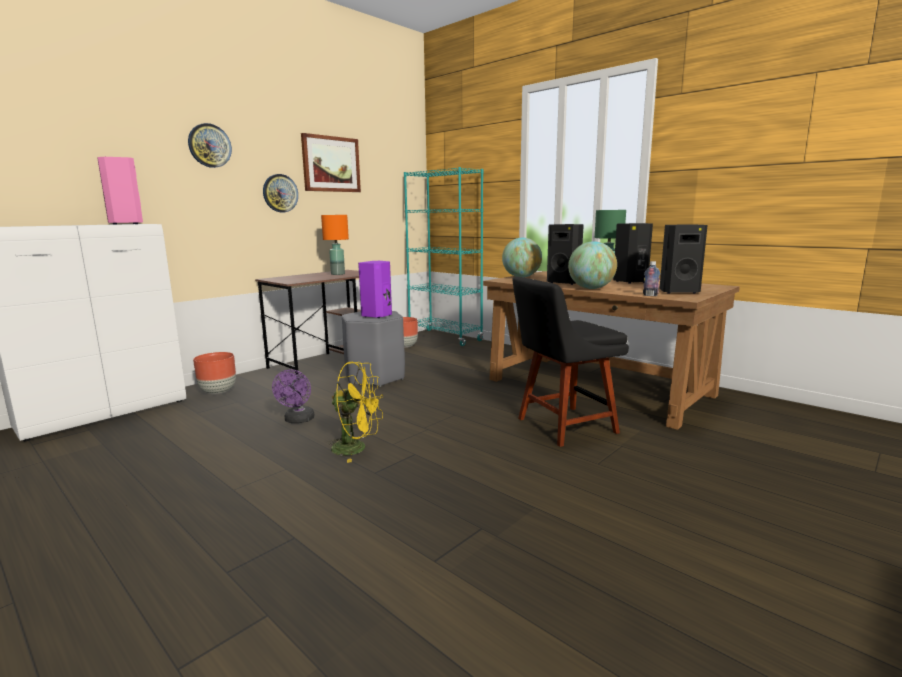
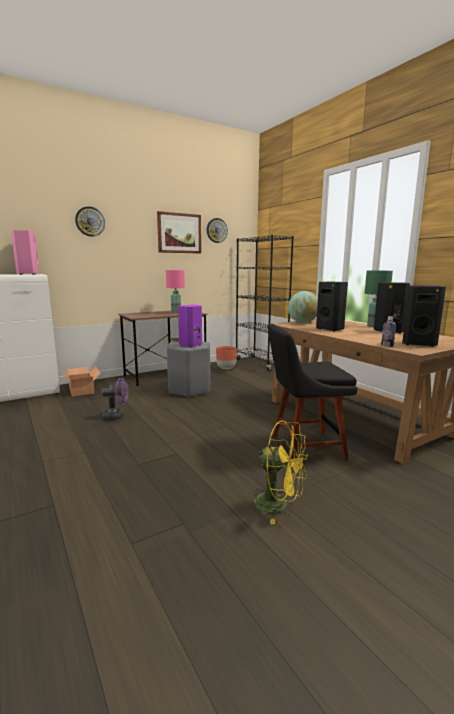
camera: 15 degrees right, 0 degrees up
brown planter [193,352,236,394] -> cardboard box [63,366,101,397]
wall clock [263,174,298,212] -> wall clock moved to [207,218,228,243]
purple fan [272,369,315,423] -> purple fan turned 120 degrees counterclockwise [102,378,129,421]
orange table lamp [321,215,349,275] -> pink table lamp [166,270,185,313]
yellow fan [327,362,383,463] -> yellow fan moved to [249,421,308,524]
turquoise bookcase [404,167,483,346] -> black bookcase [236,235,294,372]
globe [568,241,617,289] -> none

